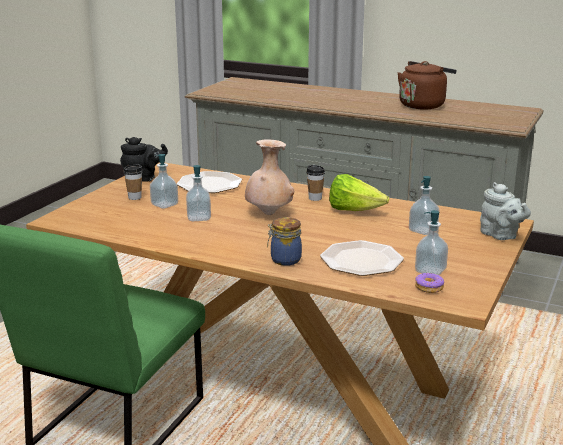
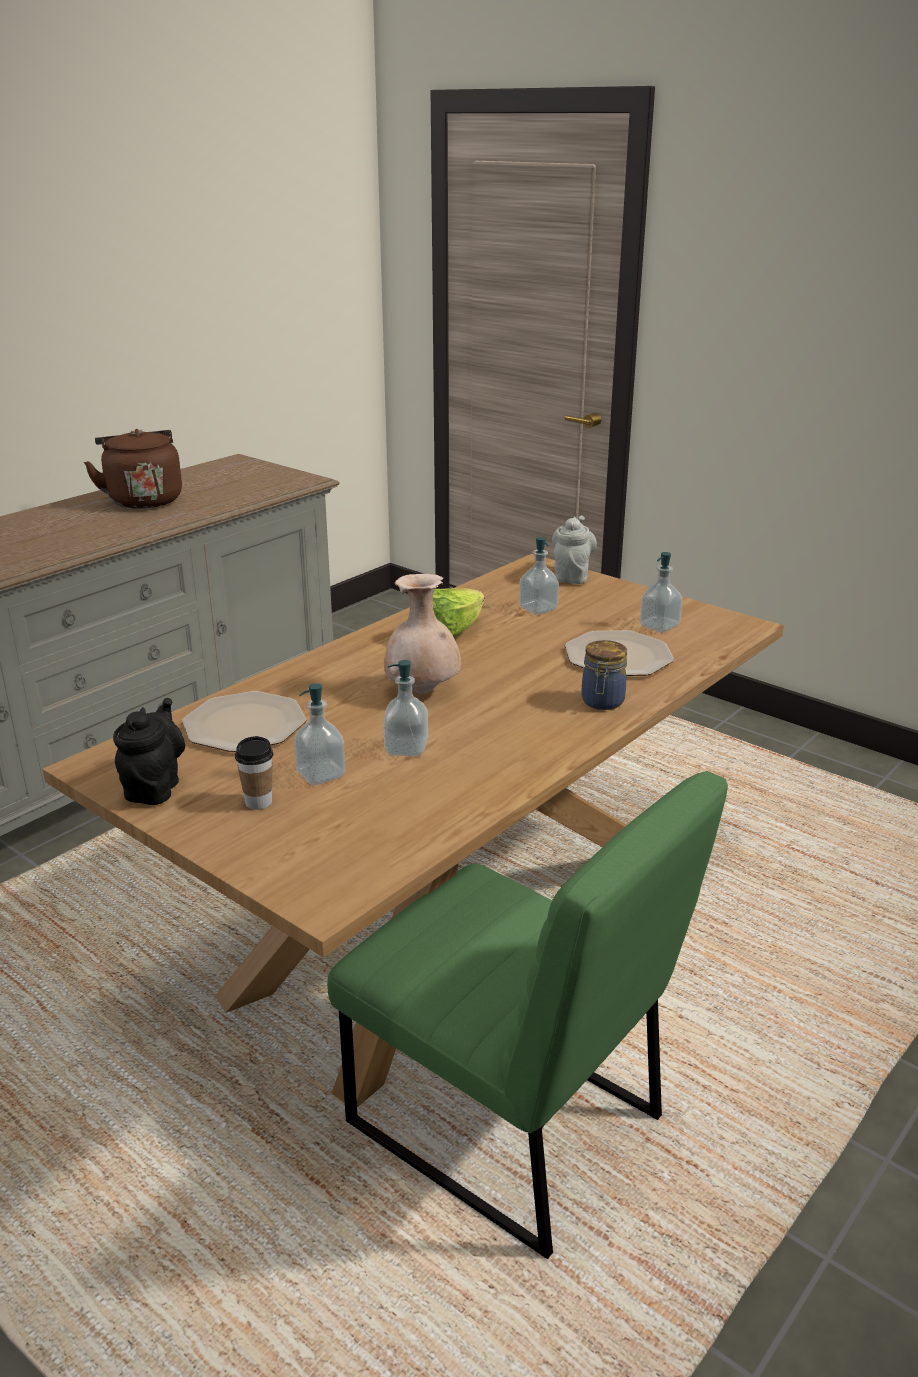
camera: 75 degrees left, 5 degrees up
cup [306,165,325,201] -> none
donut [415,273,444,293] -> none
grey teapot [480,182,531,240] -> grey teapot turned 60 degrees counterclockwise [552,516,597,584]

